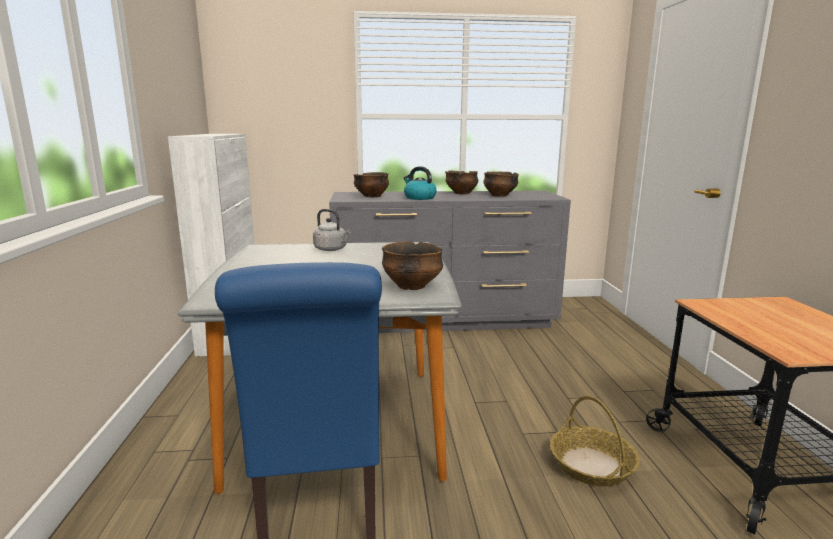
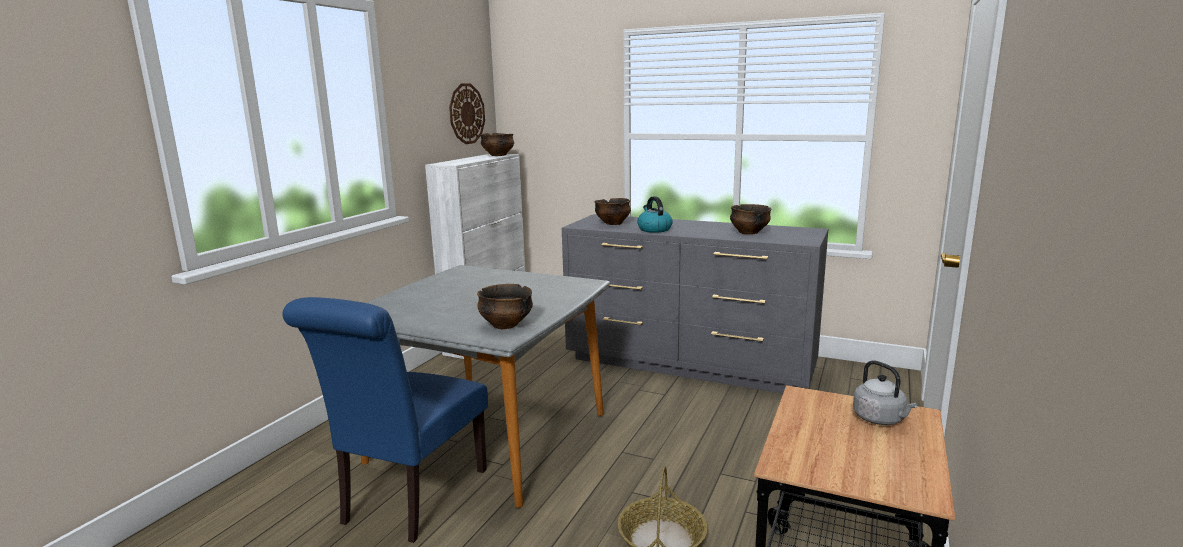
camera: 30 degrees right, 0 degrees up
grey kettle [313,209,351,251] -> grey kettle moved to [853,361,917,425]
bowl [445,171,478,194] -> bowl moved to [480,133,514,156]
none -> wall clock [449,84,485,144]

